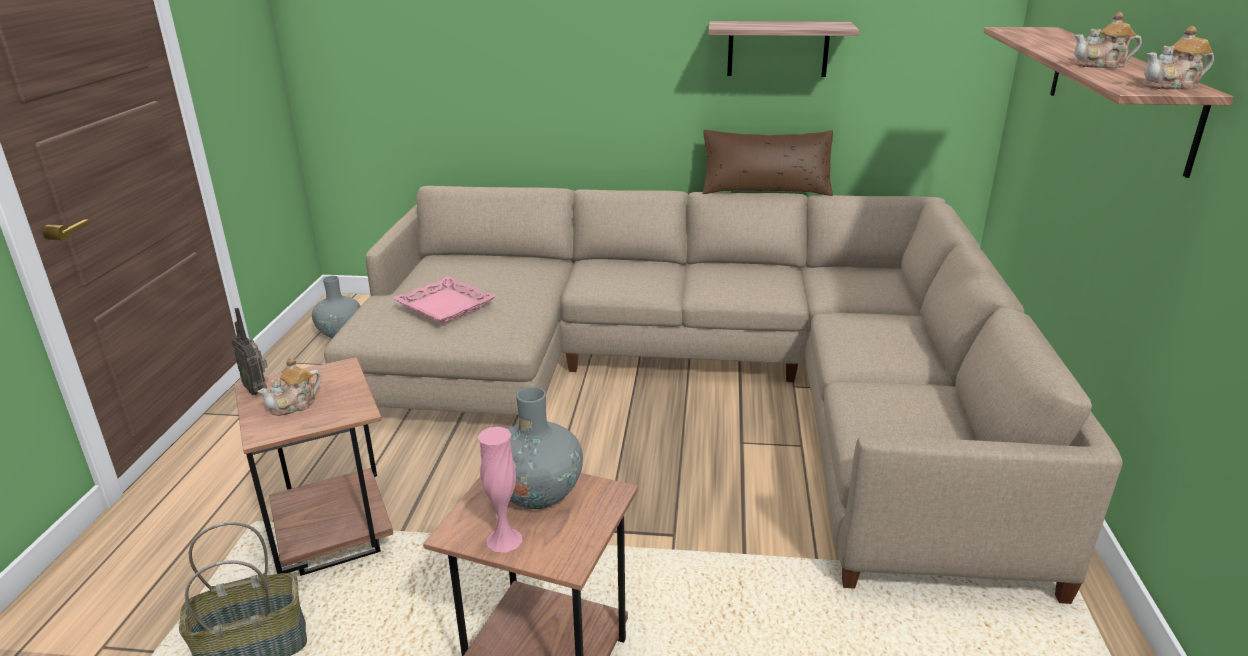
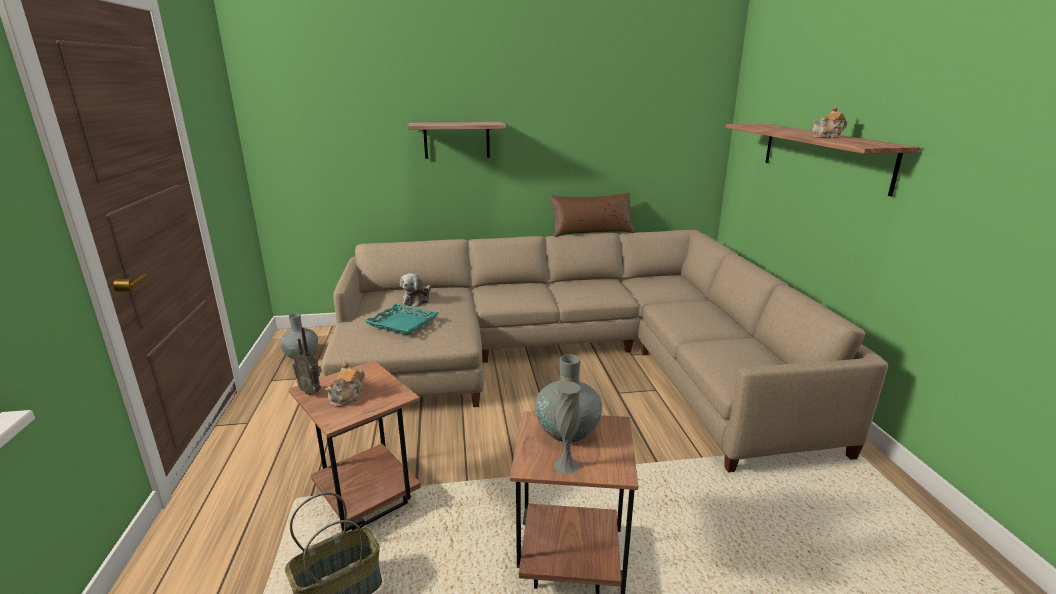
camera: 15 degrees left, 5 degrees down
pink tray [393,276,496,324] -> turquoise tray [364,303,439,335]
pink vase [478,427,522,552] -> grey vase [553,381,581,474]
shelf [708,21,859,77] -> shelf moved to [407,122,506,159]
teapot [1143,26,1214,90] -> none
none -> plush toy [400,273,431,307]

